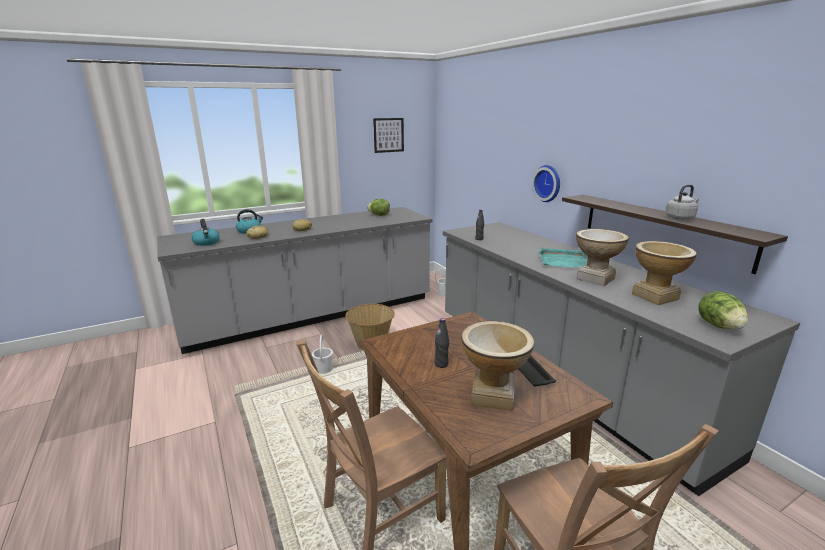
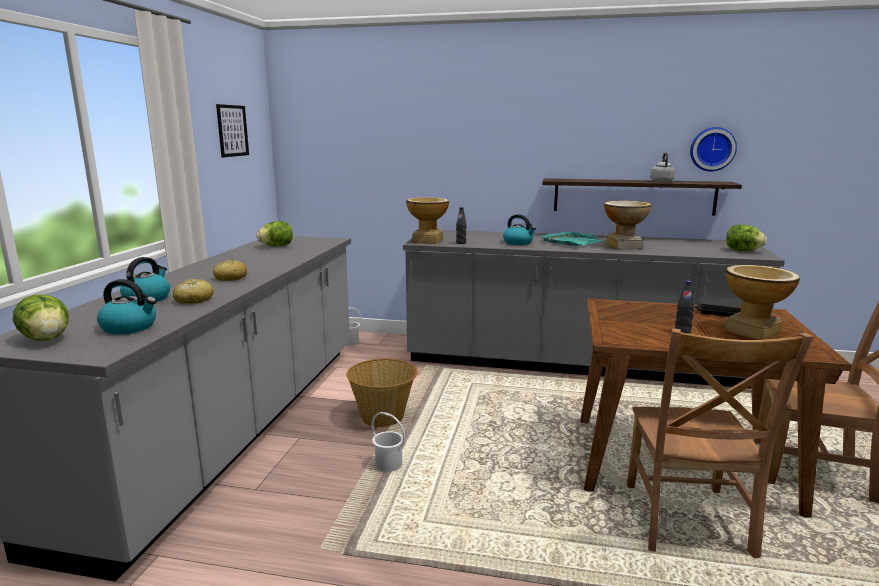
camera: 50 degrees left, 5 degrees down
wall clock [532,165,560,202] -> wall clock moved to [690,127,737,172]
vase [632,241,697,305] -> vase moved to [406,197,449,244]
none -> lettuce [13,295,68,341]
none -> kettle [503,214,536,245]

